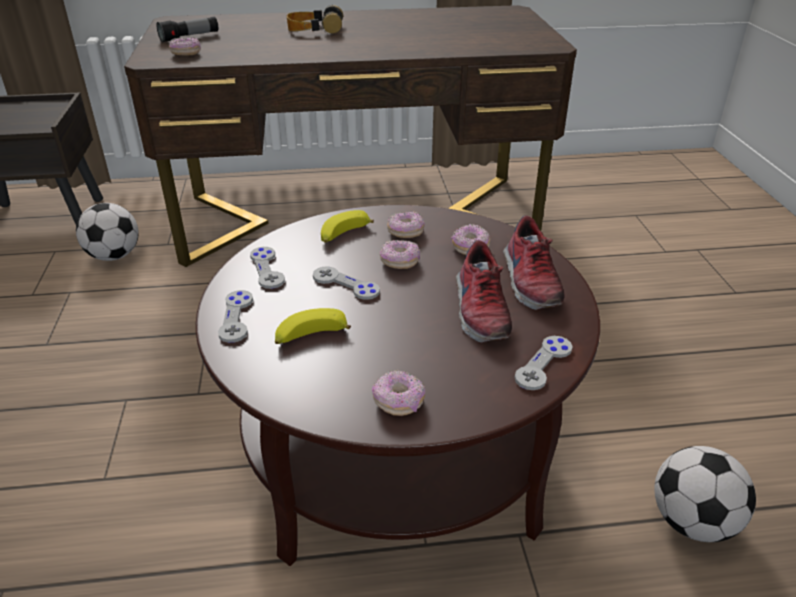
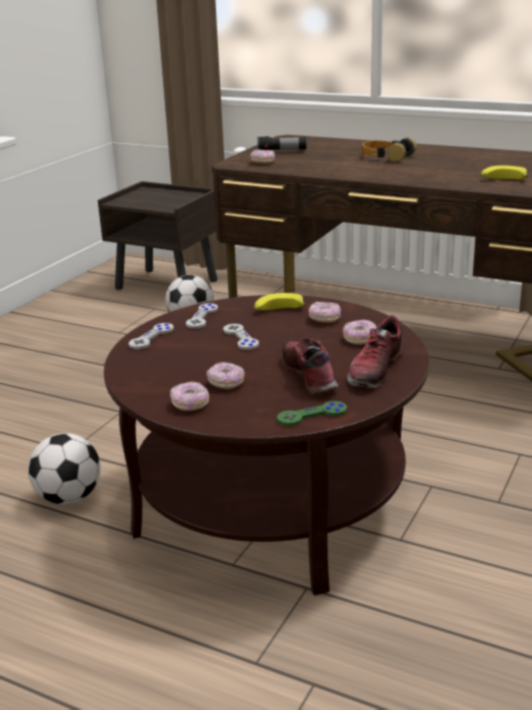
camera: 35 degrees right, 10 degrees down
banana [275,308,351,344] -> banana moved to [480,166,528,179]
donut [380,240,420,269] -> donut moved to [206,362,245,389]
shoe [456,240,512,343] -> shoe turned 135 degrees clockwise [282,337,338,394]
grey game controller [514,336,573,390] -> green game controller [277,401,347,426]
football [654,446,756,542] -> football moved to [28,433,101,504]

